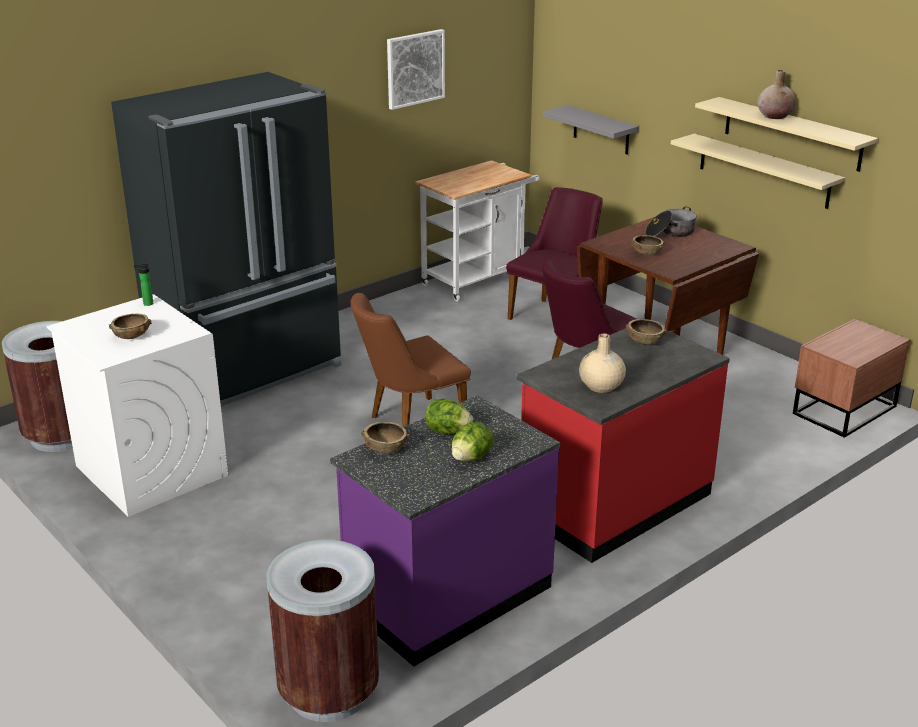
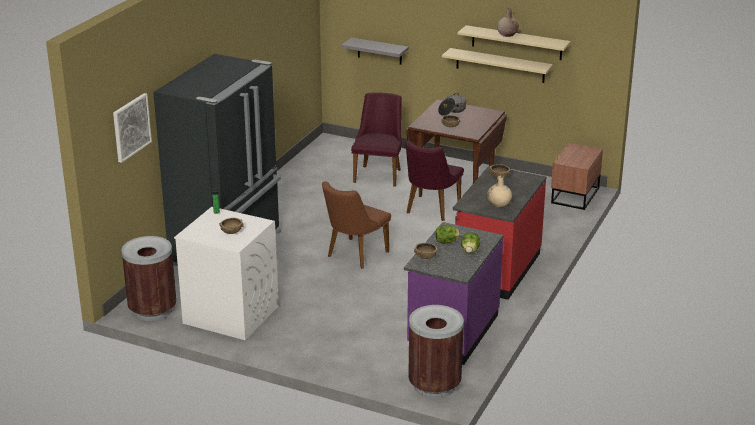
camera: 25 degrees left, 0 degrees up
picture [387,29,445,110] -> picture moved to [113,93,152,163]
white cart [415,160,539,301] -> none

